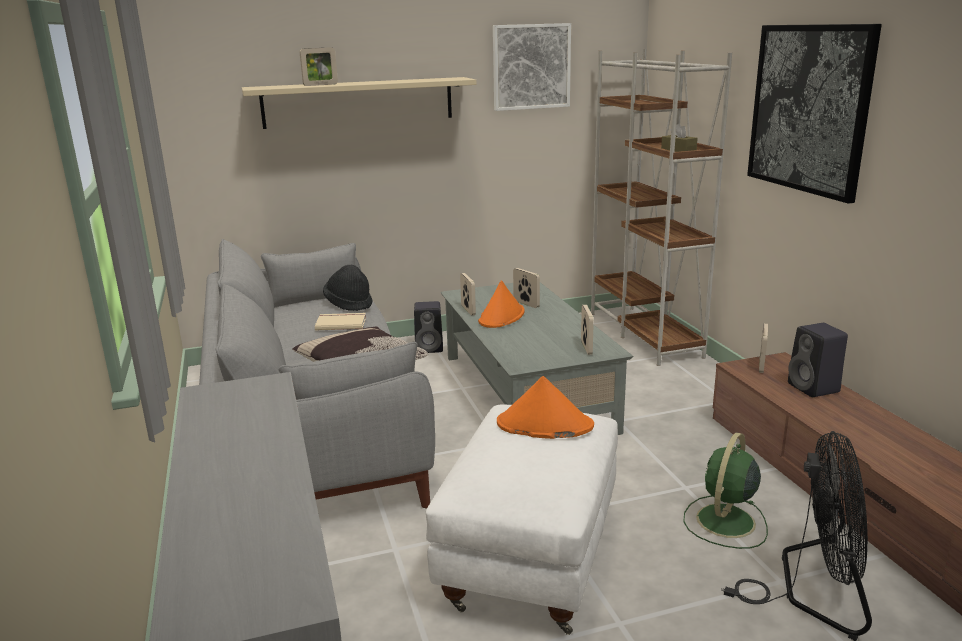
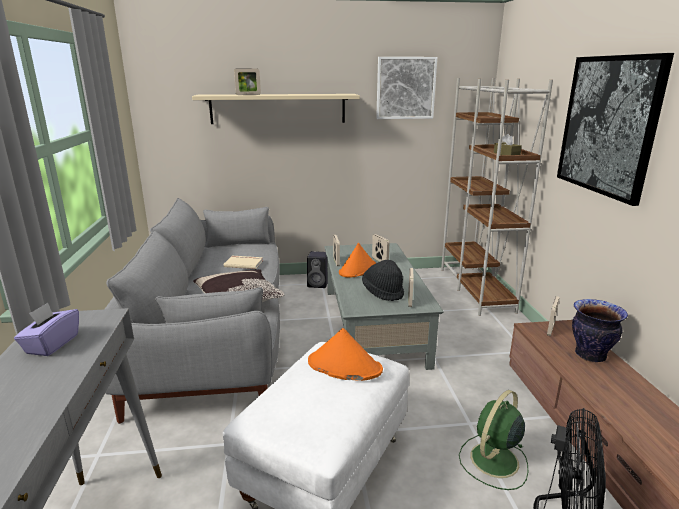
camera: 10 degrees right, 0 degrees up
black hat [323,265,372,311] -> black hat moved to [362,260,404,301]
black speaker [788,323,848,397] -> vase [572,299,628,362]
none -> purple tissue box [14,302,79,356]

